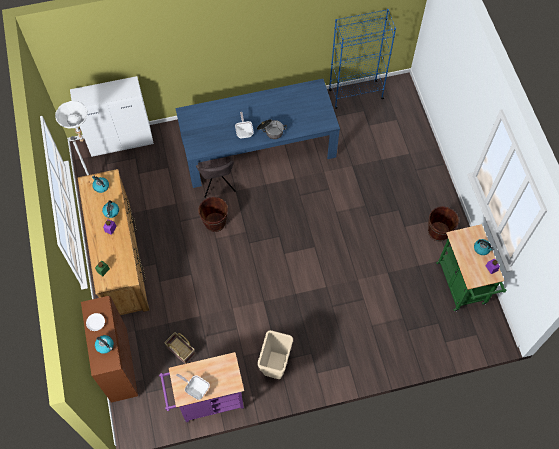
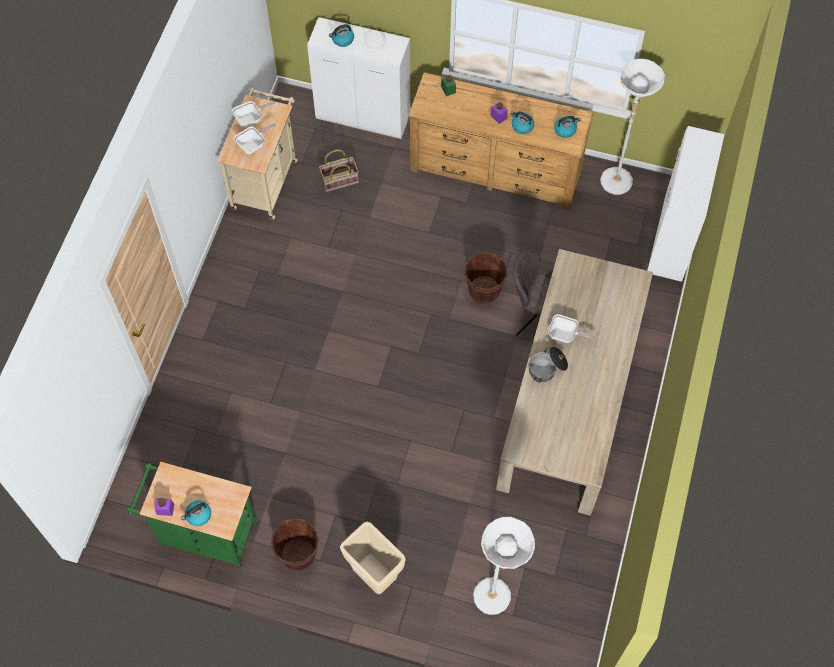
camera: 120 degrees right, 0 degrees up
brown cabinet [81,296,138,403] -> white cabinet [307,17,410,139]
purple cart [159,352,244,422] -> beige cart [217,88,298,219]
blue dining table [175,79,340,188] -> beige dining table [496,249,653,516]
beige trash can [257,330,293,379] -> beige trash can moved to [340,522,406,594]
blue bookcase [329,9,396,109] -> none
none -> frying pan [234,123,275,154]
none -> white floor lamp [473,517,535,615]

